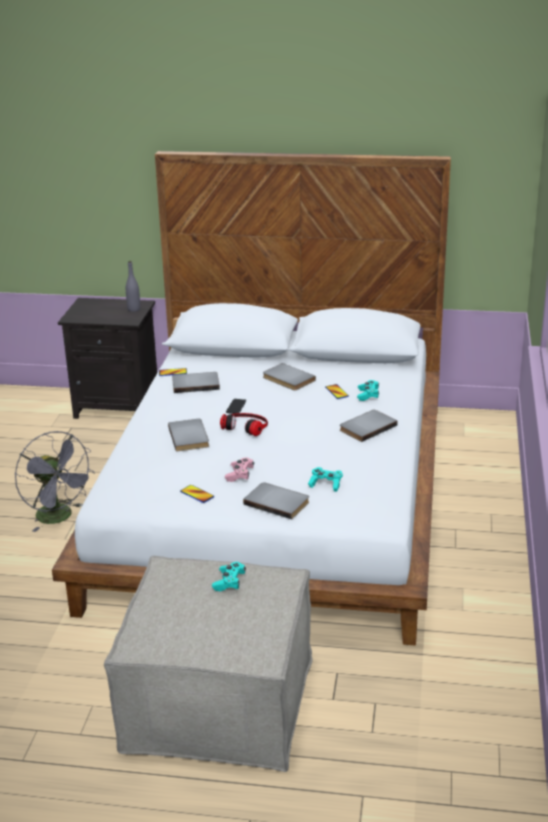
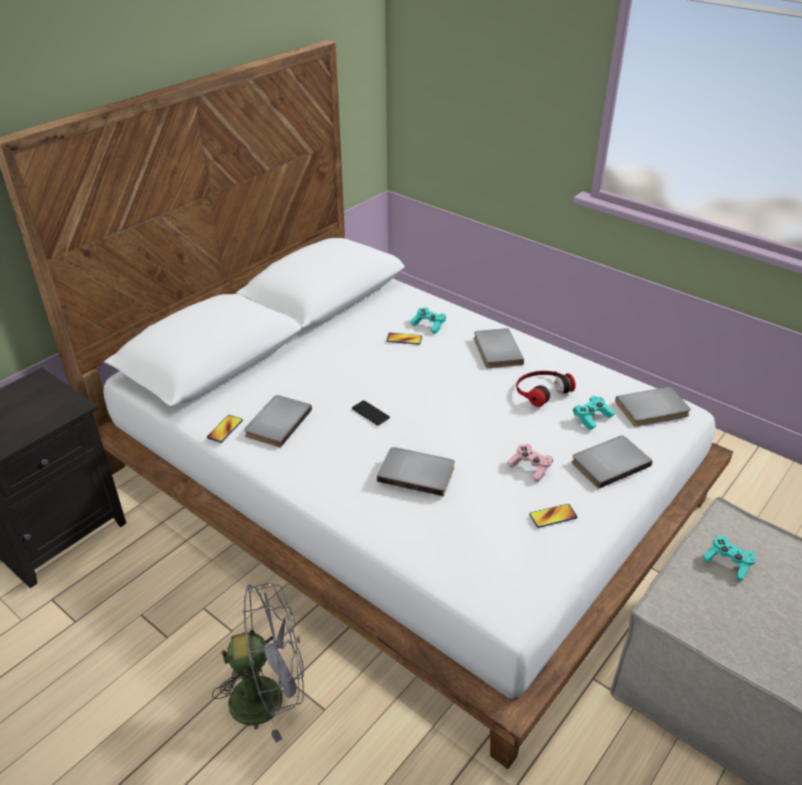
camera: 60 degrees left, 10 degrees up
grey bottle [126,261,140,312] -> none
headphones [220,413,268,436] -> headphones moved to [516,371,576,407]
grey book [263,363,316,390] -> grey book moved to [615,386,691,426]

